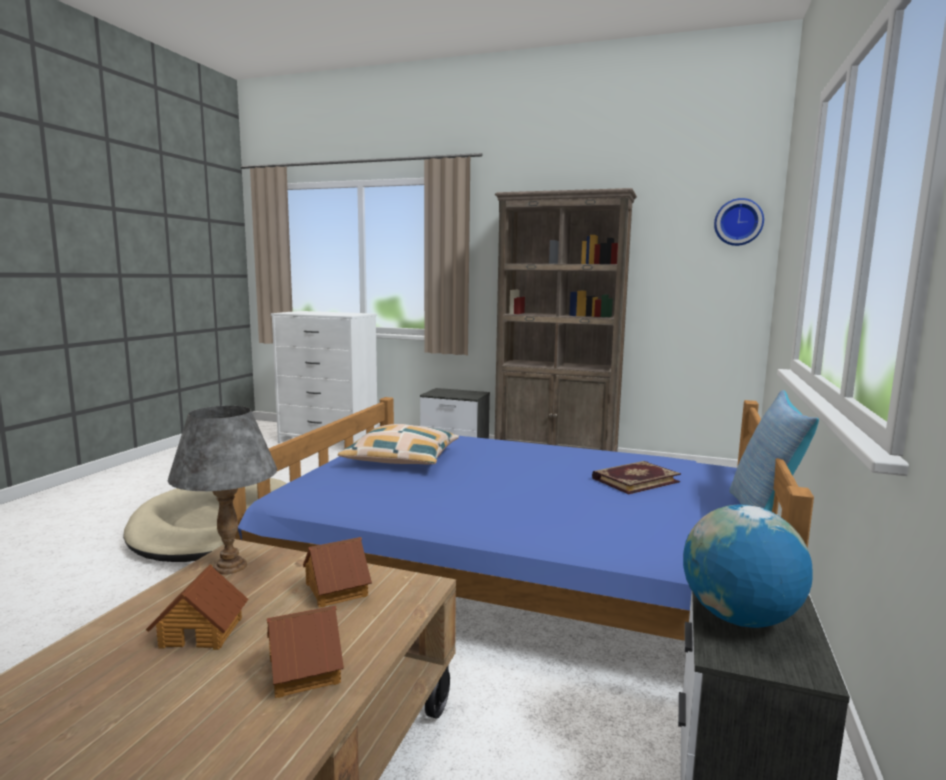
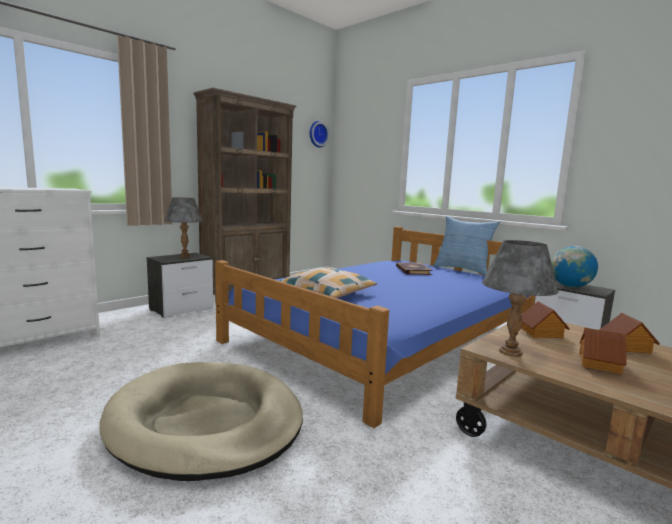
camera: 65 degrees left, 0 degrees up
none -> grey table lamp [165,197,203,257]

